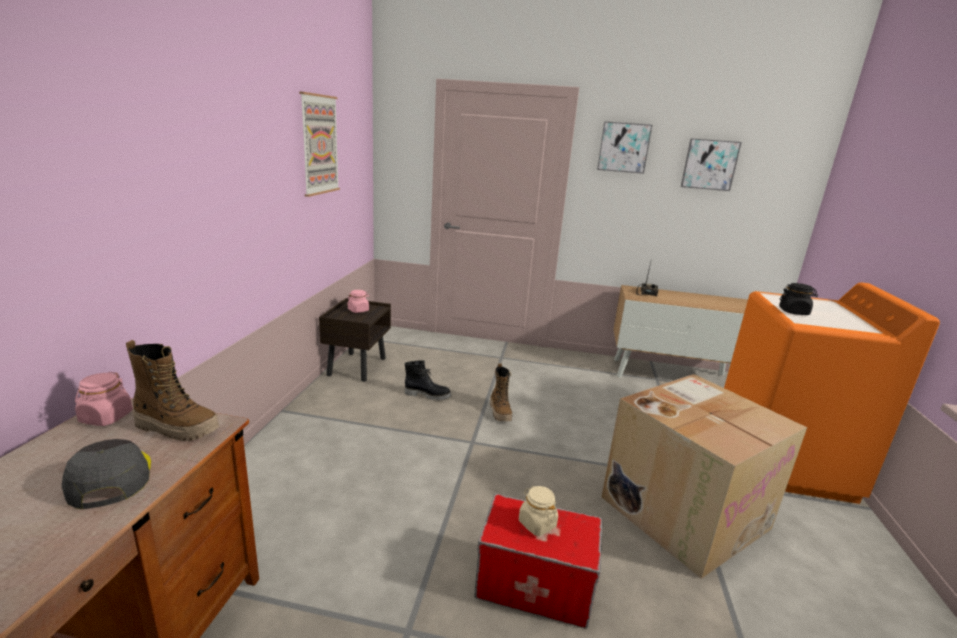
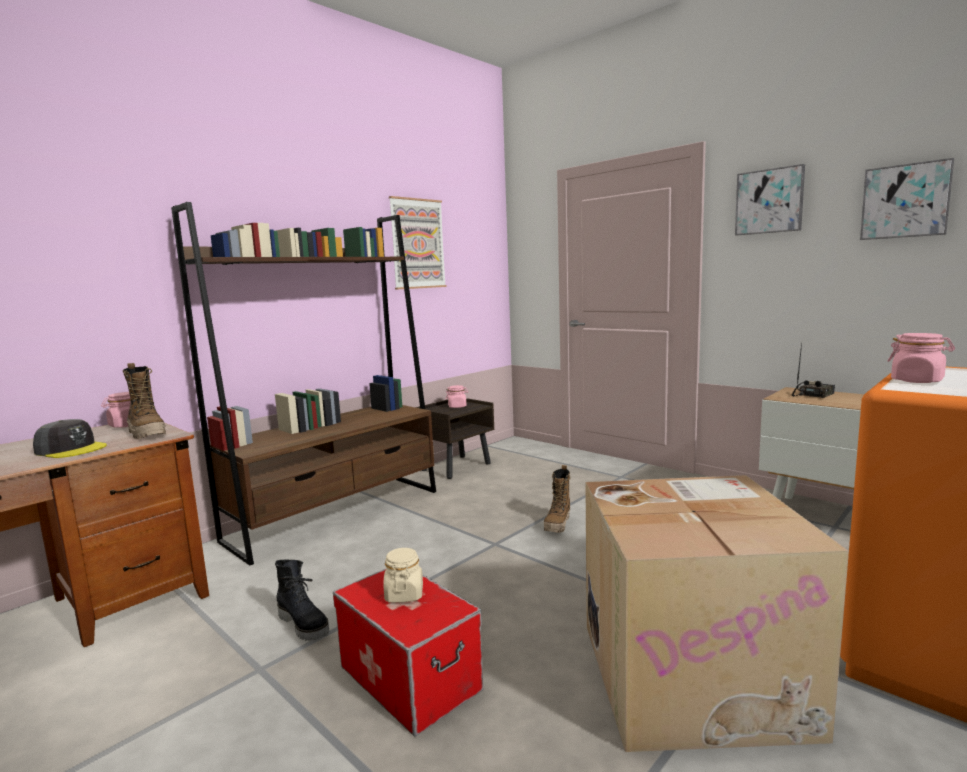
camera: 35 degrees right, 10 degrees down
grey cap [61,439,151,509] -> grey cap turned 105 degrees clockwise [33,419,107,458]
black boot [405,360,451,401] -> black boot moved to [275,559,329,641]
black jar [779,283,818,315] -> pink jar [888,333,955,383]
none -> brown bookcase [171,202,436,566]

